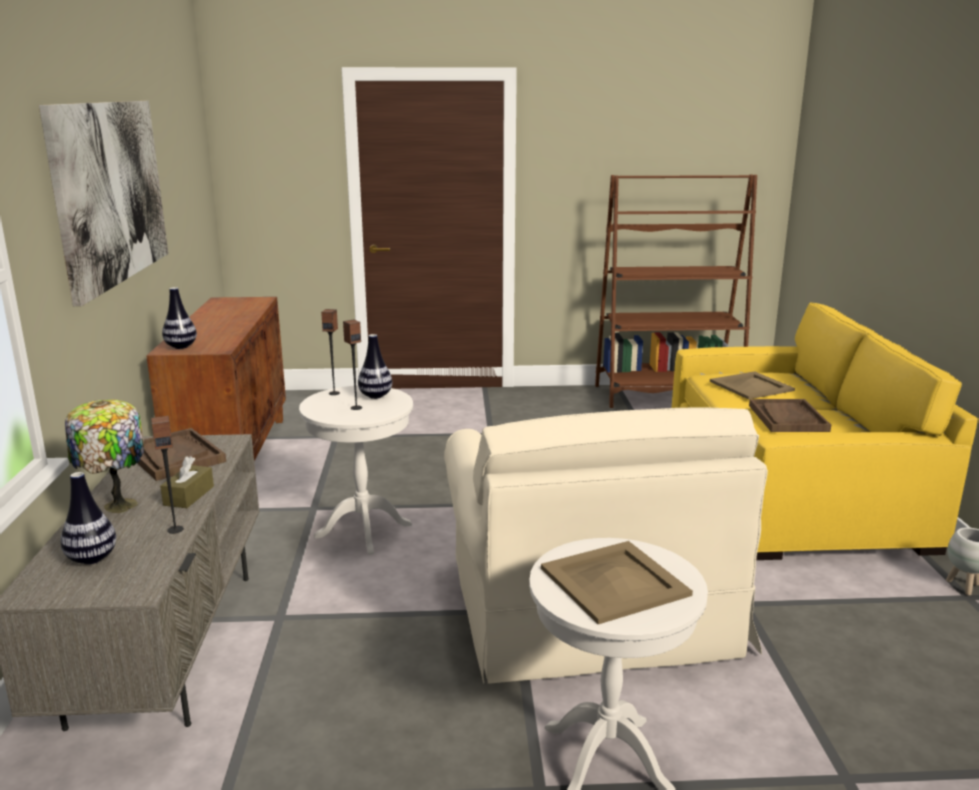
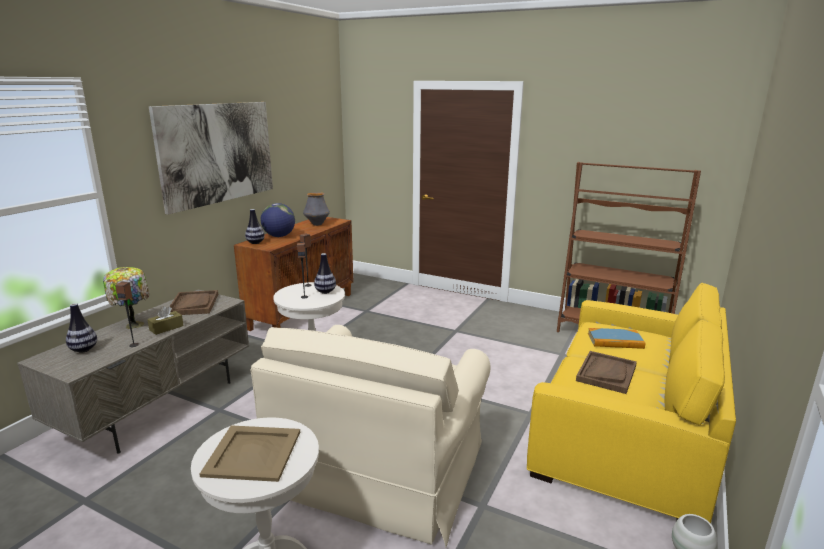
camera: 30 degrees right, 0 degrees up
beige tray [710,371,795,400] -> book [588,328,645,349]
none -> globe [261,203,295,237]
none -> vase [303,192,330,226]

